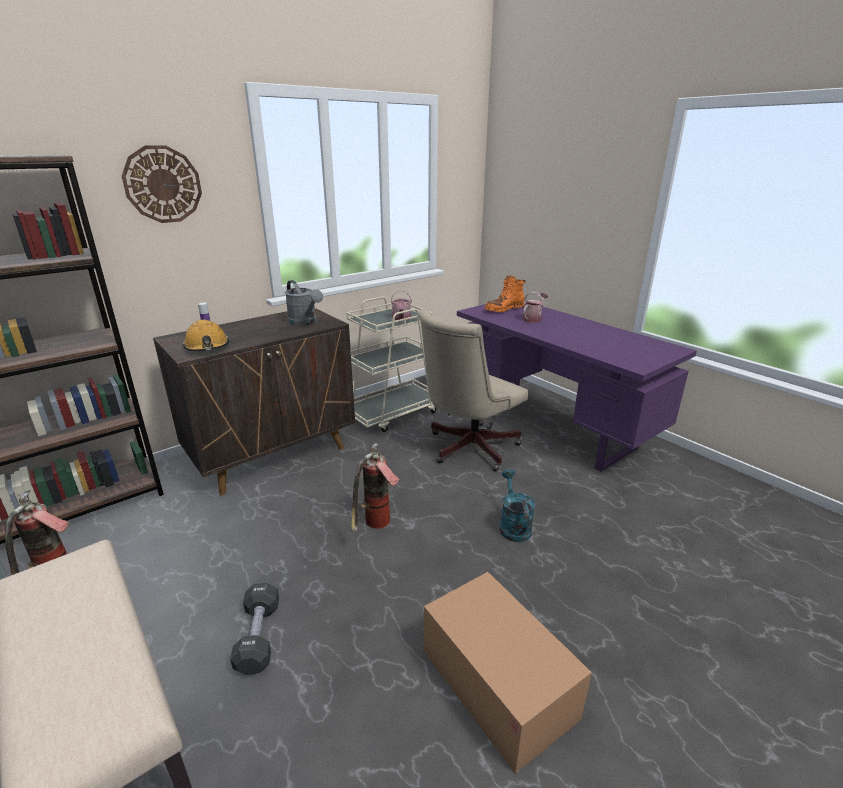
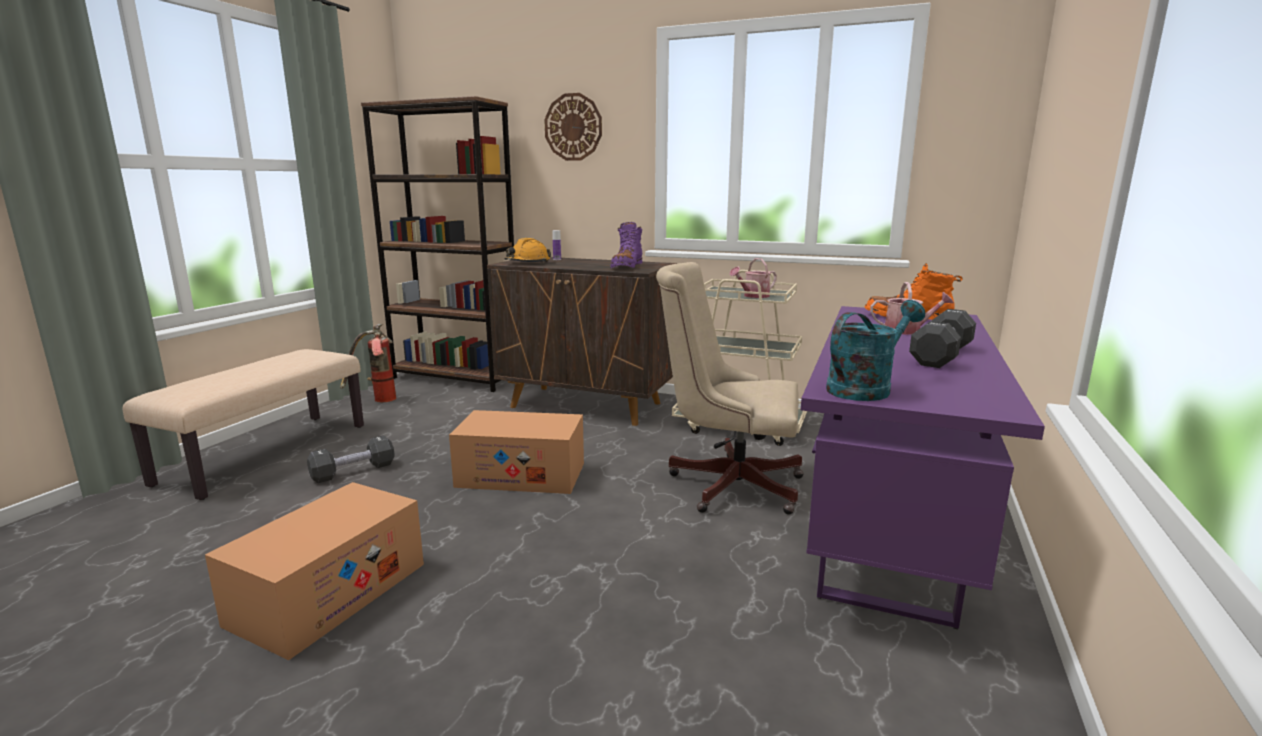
camera: 60 degrees right, 10 degrees down
grey watering can [285,280,323,326] -> purple boot [611,222,642,268]
fire extinguisher [351,442,400,533] -> cardboard box [449,410,584,494]
turquoise watering can [500,469,535,542] -> turquoise watering can moved to [826,300,925,401]
none -> black dumbbell [909,309,976,368]

